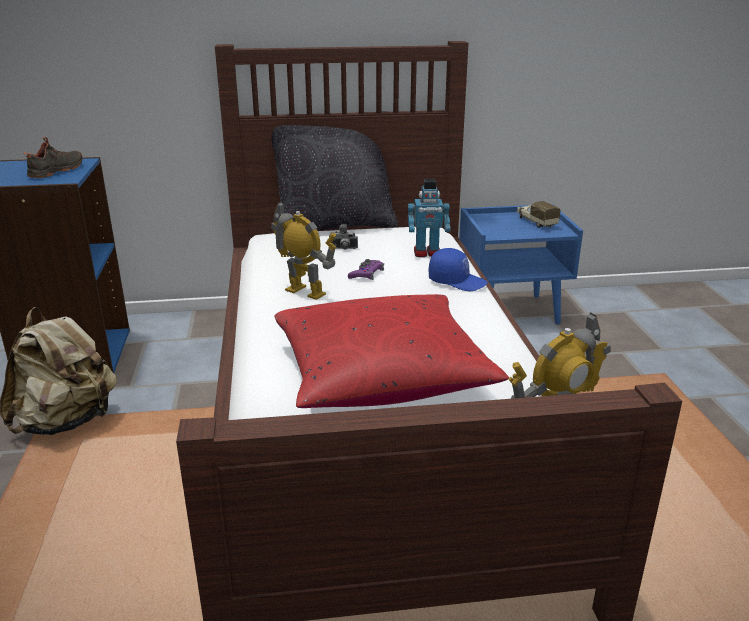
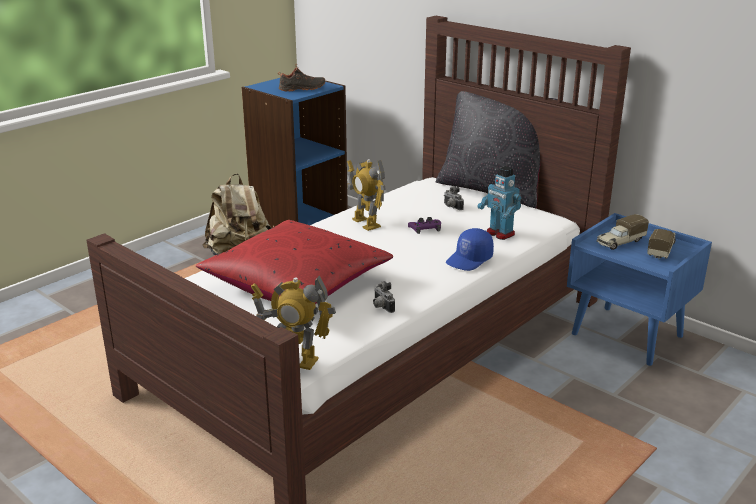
camera: 50 degrees right, 0 degrees up
toy robot [271,201,336,300] -> toy robot turned 150 degrees clockwise [347,159,386,231]
blue cap [429,248,488,291] -> blue cap turned 60 degrees clockwise [446,228,494,271]
none -> camera [373,281,395,313]
none -> toy truck [596,214,649,250]

